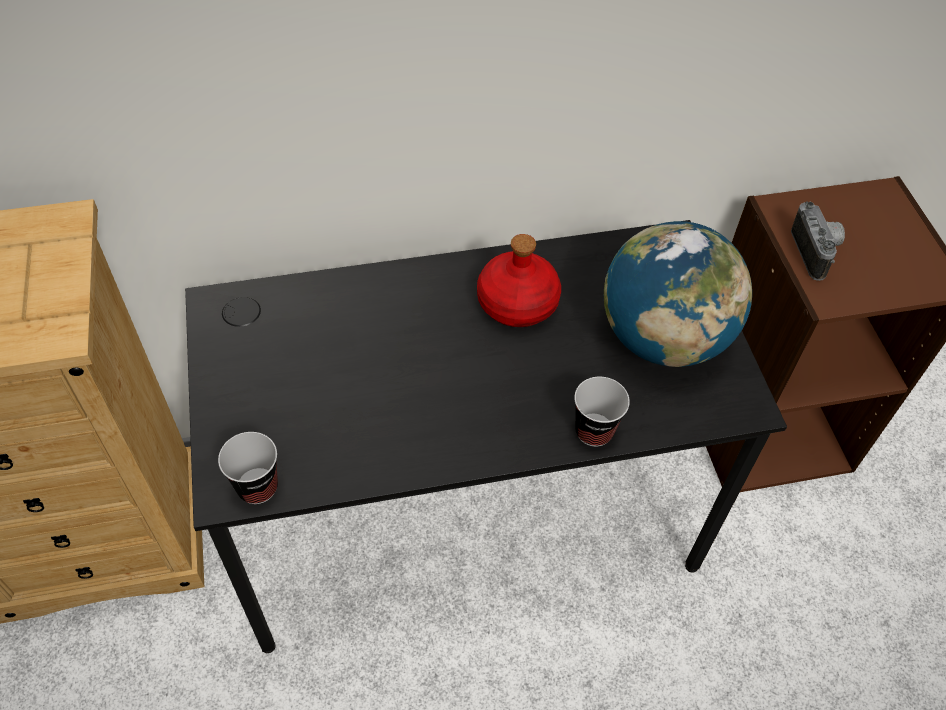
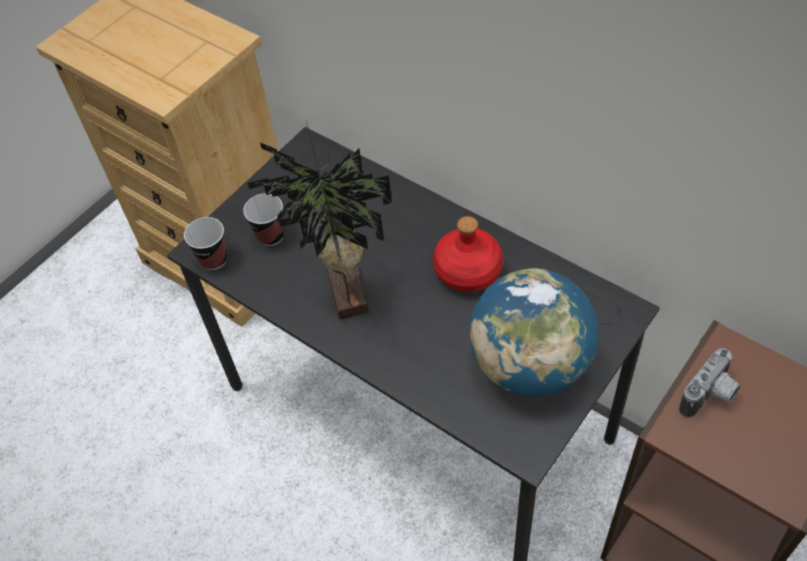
camera: 55 degrees right, 0 degrees up
cup [574,377,630,447] -> cup moved to [243,193,284,246]
none -> potted plant [247,122,392,319]

